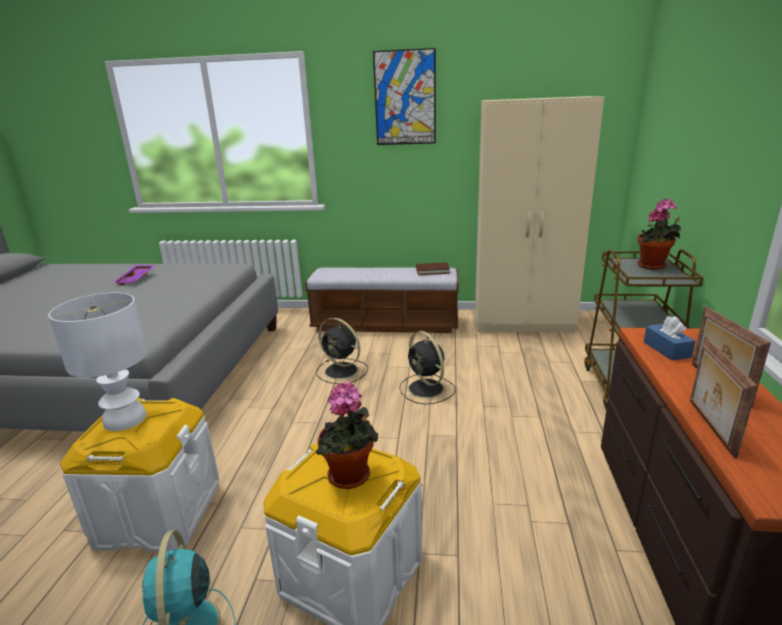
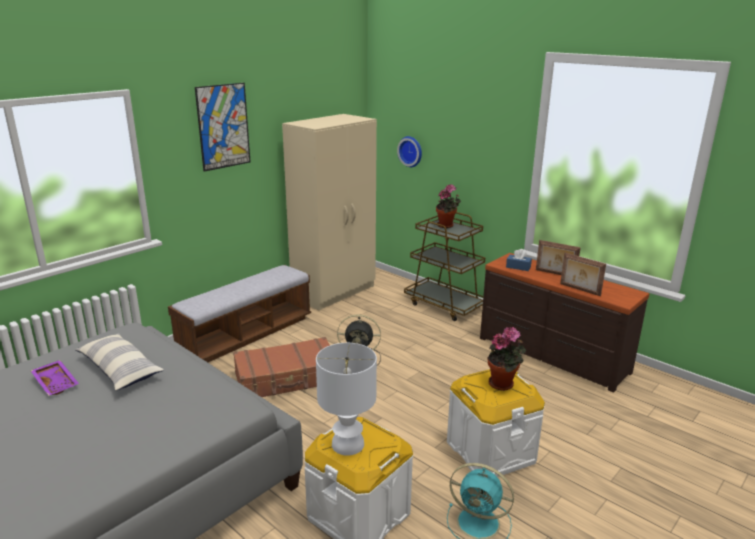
camera: 55 degrees left, 0 degrees up
black fan [316,318,368,384] -> brown suitcase [233,337,330,397]
brown book [416,262,450,275] -> none
none -> pillow [75,334,164,391]
none -> wall clock [397,136,422,167]

